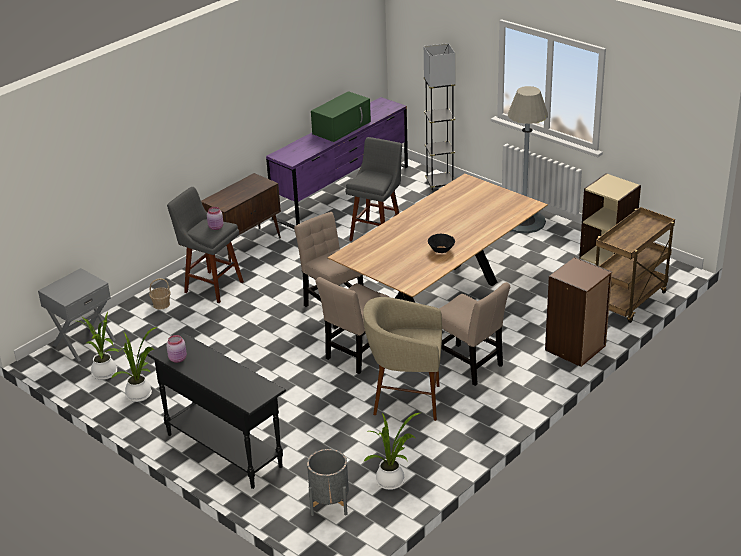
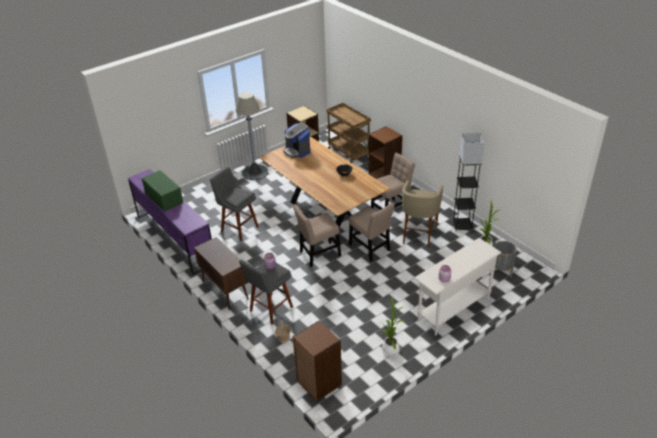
camera: 80 degrees left, 5 degrees up
grey nightstand [38,268,116,361] -> brown bookcase [293,320,342,402]
potted plant [78,312,119,380] -> none
black console table [147,333,286,489] -> white console table [414,238,502,335]
grey floor lamp [424,43,455,190] -> grey floor lamp moved to [452,133,485,231]
none -> coffee machine [283,123,311,158]

